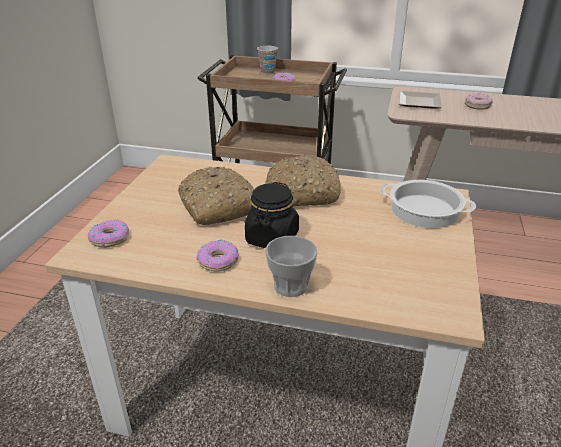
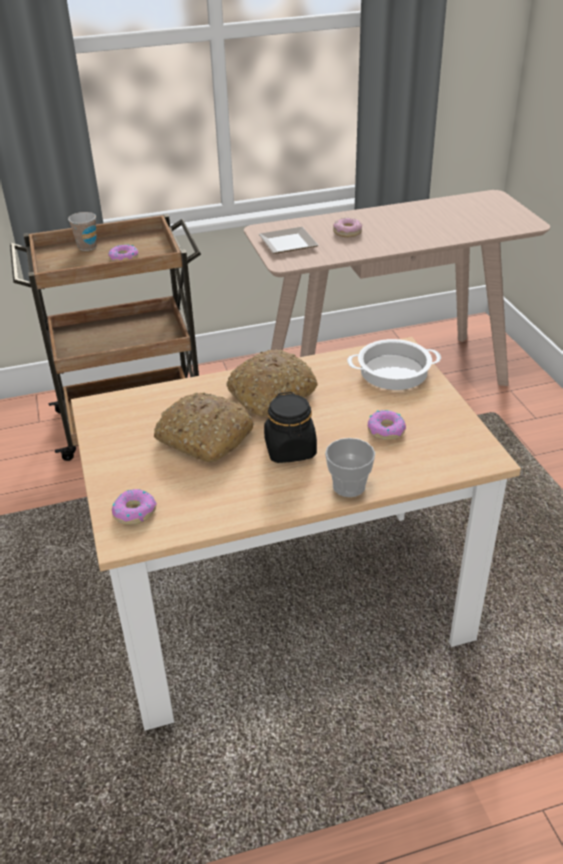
camera: 30 degrees left, 5 degrees up
donut [196,239,239,272] -> donut moved to [367,410,406,440]

